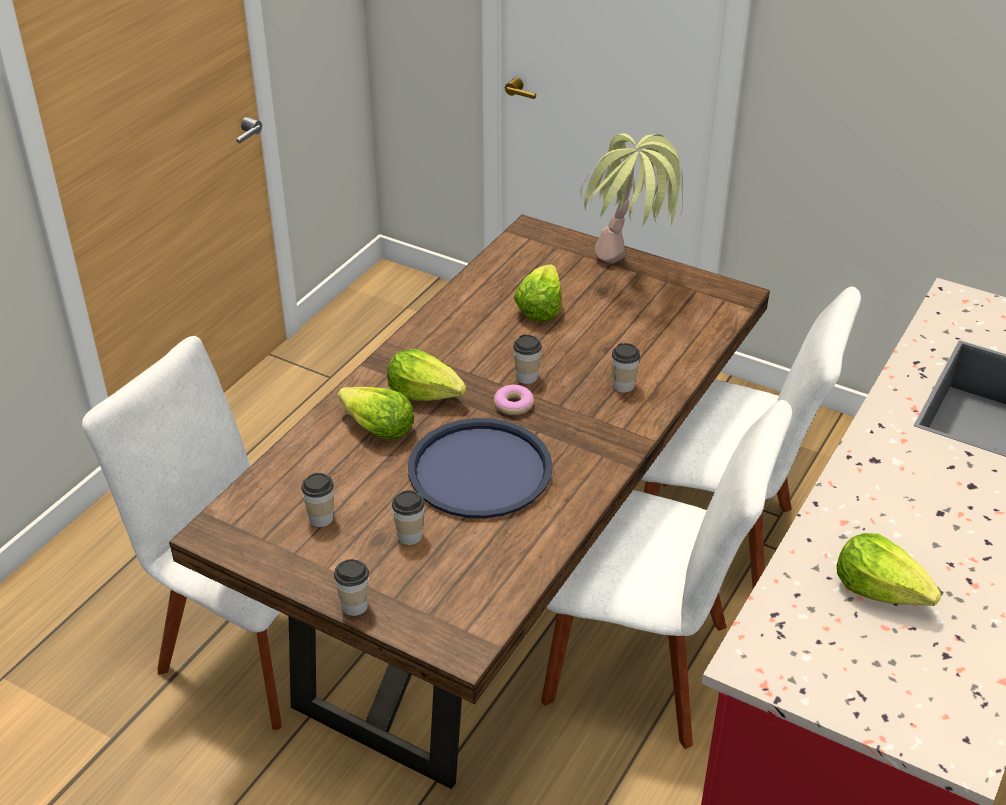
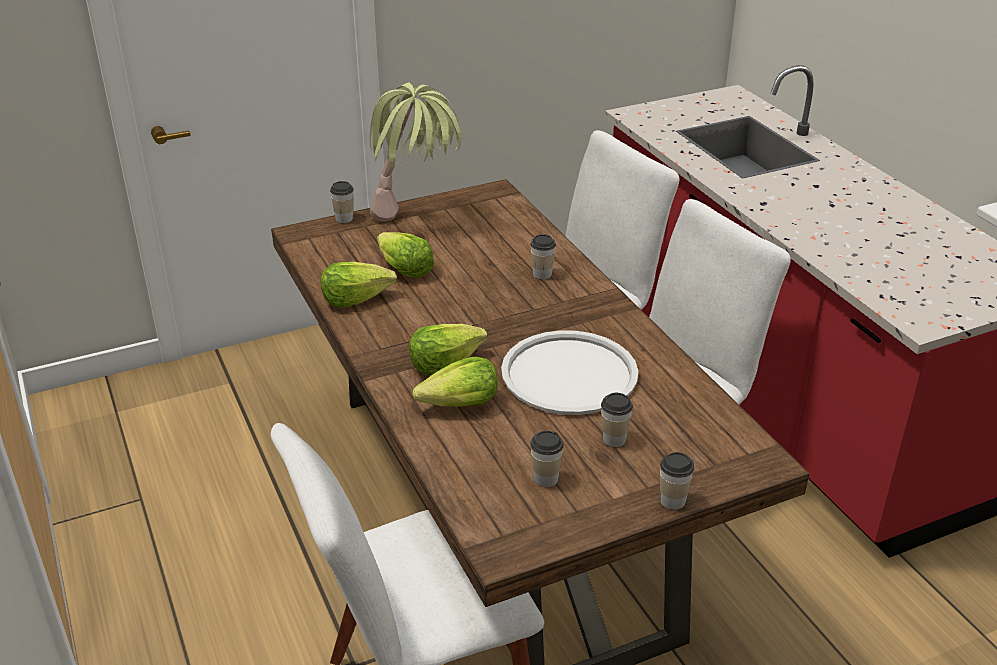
camera: 55 degrees left, 5 degrees down
blue tray [408,418,553,518] -> white tray [501,330,638,415]
donut [494,385,534,415] -> none
cup [513,334,542,384] -> cup moved to [330,181,354,223]
lettuce [837,533,942,606] -> lettuce moved to [321,262,397,308]

